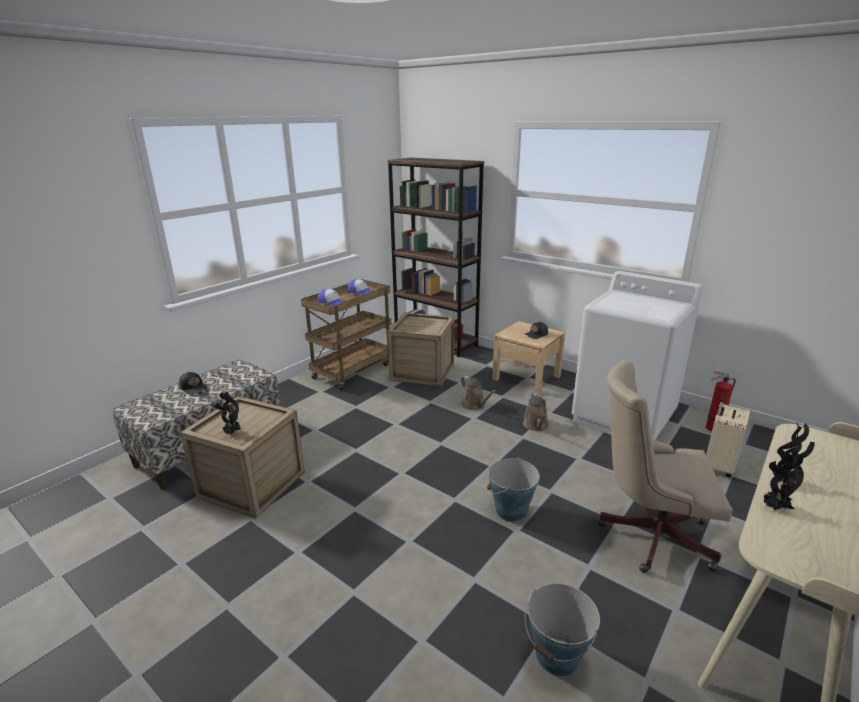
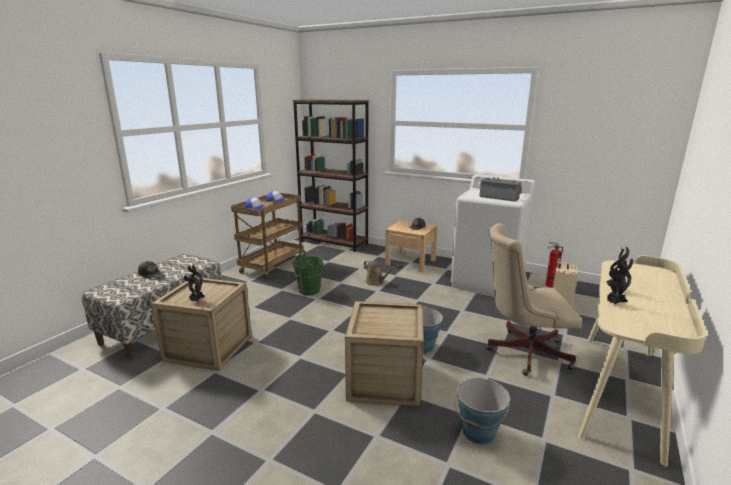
camera: 10 degrees left, 5 degrees down
crate [387,312,454,387] -> crate moved to [345,301,424,407]
brown watering can [523,393,549,431] -> none
none -> green bucket [293,250,323,295]
none -> radio [480,177,522,201]

